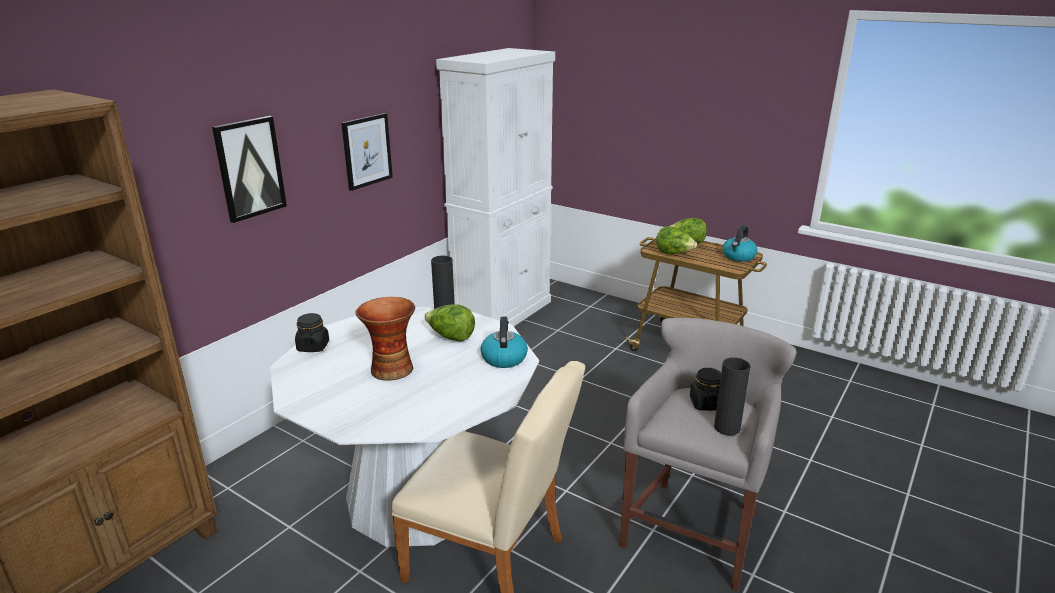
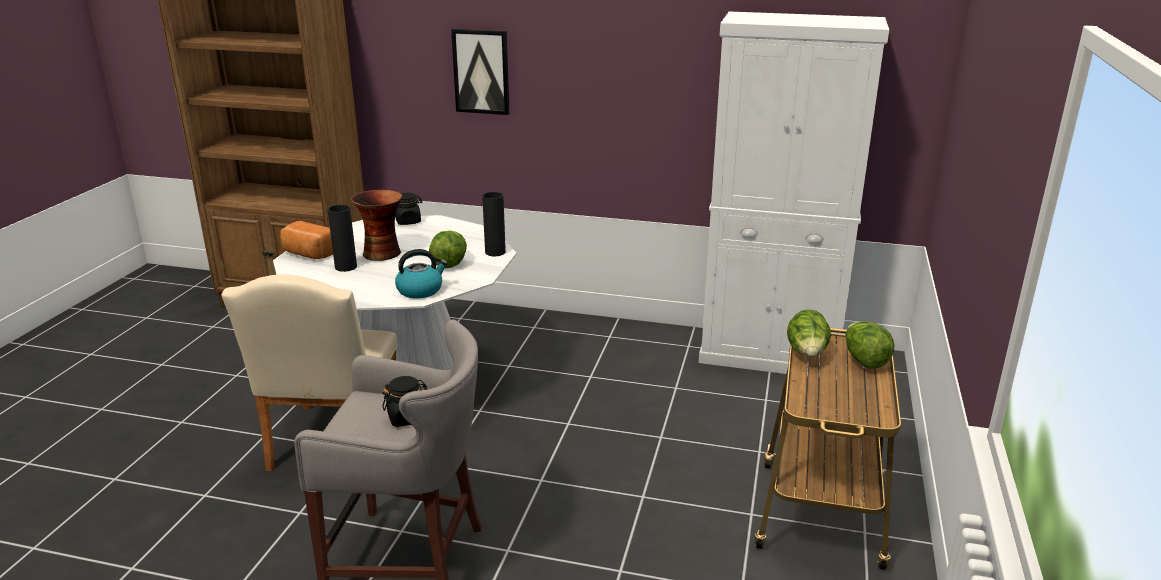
camera: 70 degrees right, 0 degrees up
picture [341,113,393,191] -> none
black vase [714,357,750,436] -> black vase moved to [327,205,357,272]
kettle [722,225,758,262] -> none
none -> bread [280,221,333,259]

